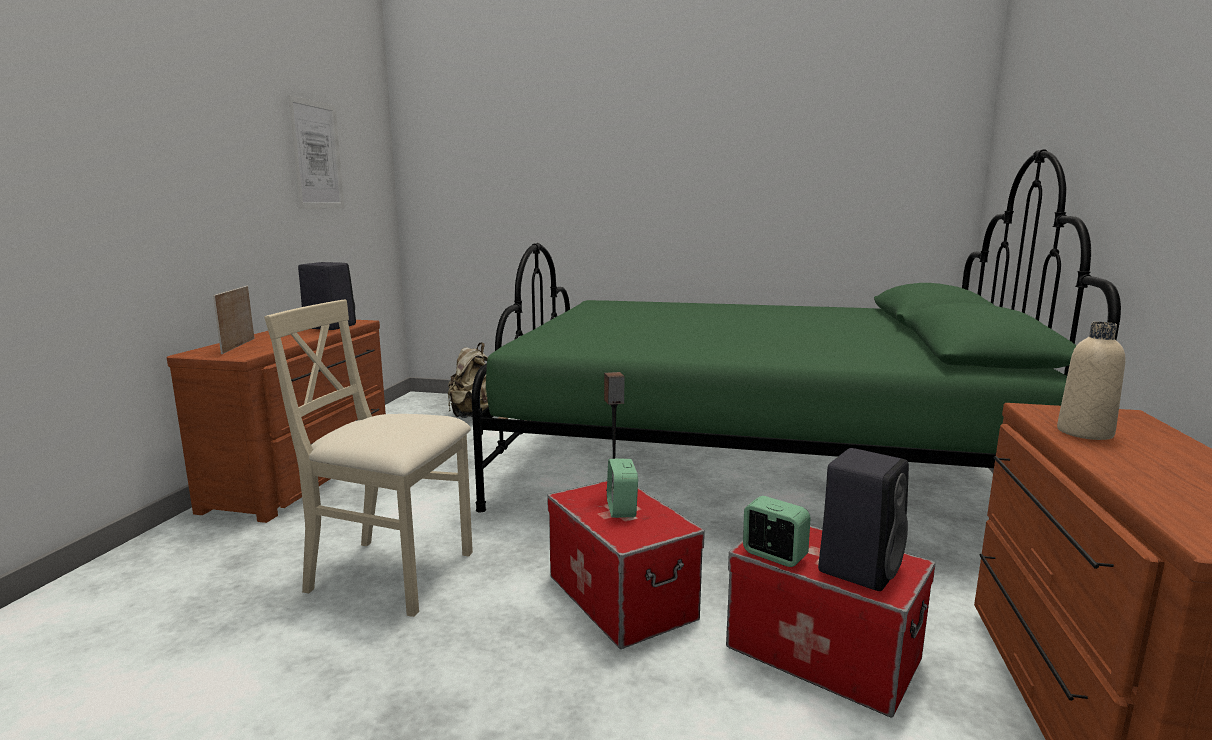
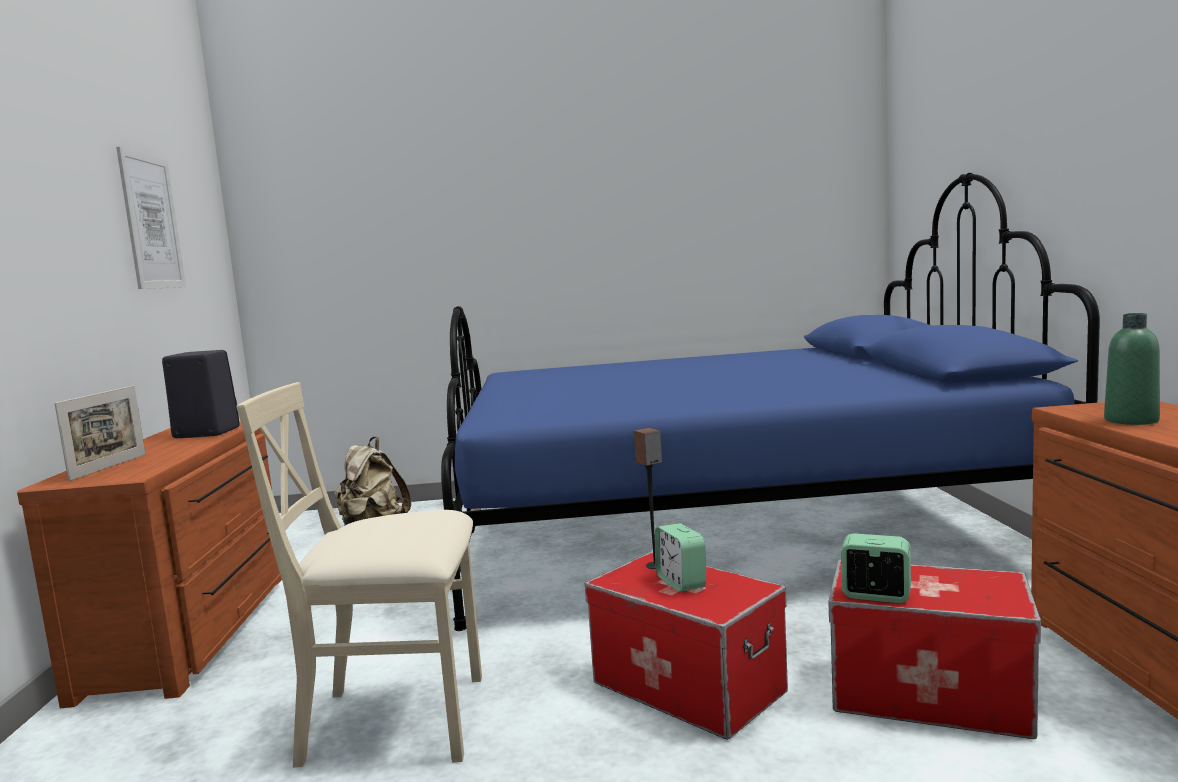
camera: 15 degrees left, 5 degrees down
picture frame [213,286,254,354] -> picture frame turned 150 degrees counterclockwise [54,386,145,481]
green bed [472,149,1121,512] -> blue bed [441,173,1100,631]
black speaker [818,448,909,591] -> none
beige bottle [1057,322,1125,440] -> green bottle [1104,313,1160,425]

